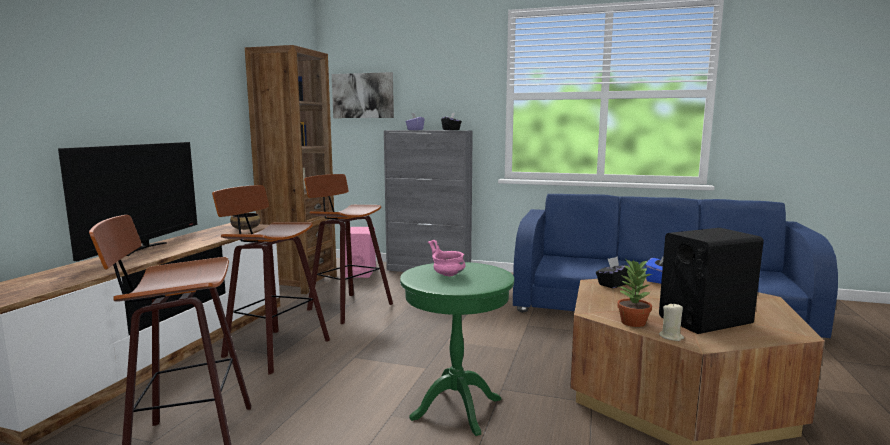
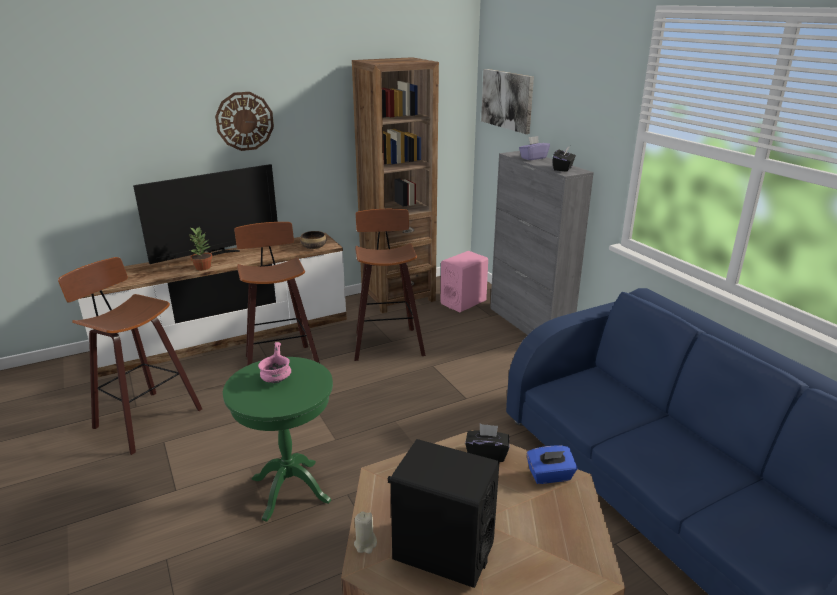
camera: 45 degrees right, 15 degrees up
potted plant [617,260,652,327] -> potted plant moved to [188,227,213,271]
none -> wall clock [215,92,274,151]

